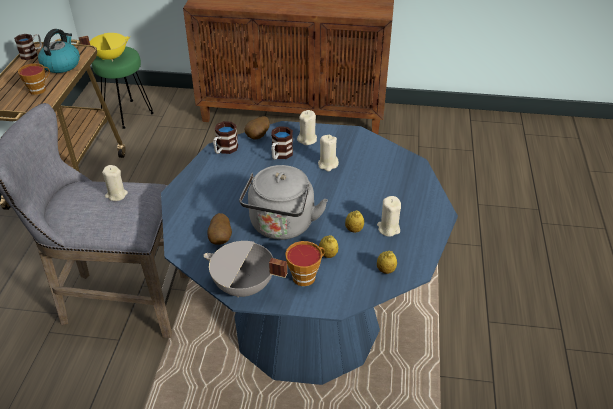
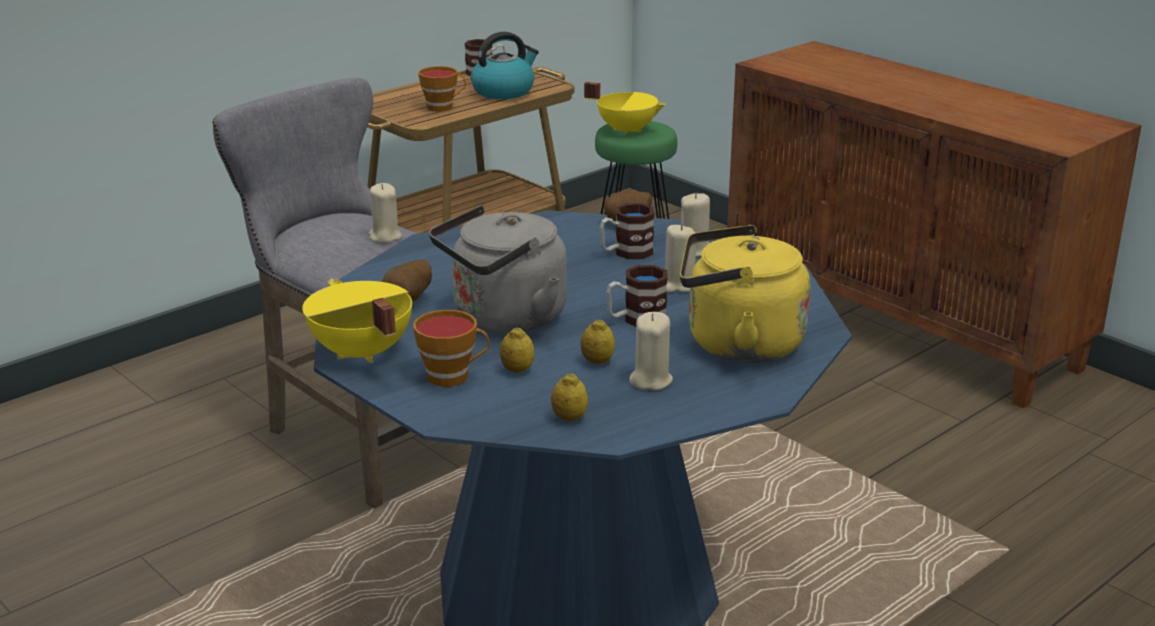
camera: 40 degrees right, 15 degrees down
grey cooking pot [204,241,287,297] -> yellow cooking pot [302,279,412,363]
mug [213,121,238,154] -> mug moved to [606,265,668,327]
none -> yellow kettle [680,225,810,363]

